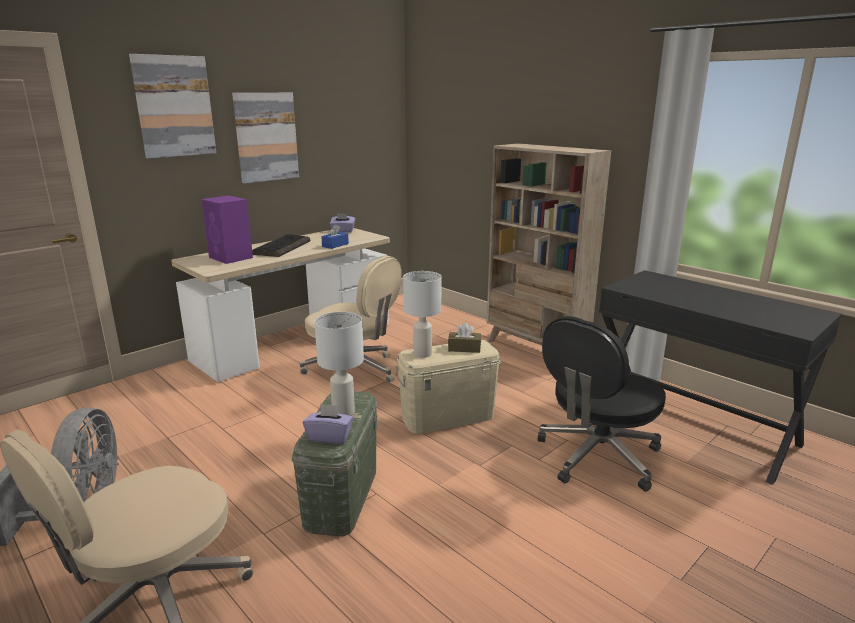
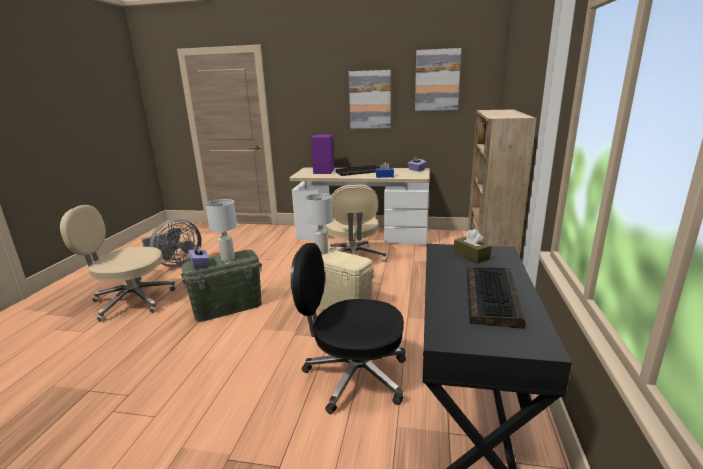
camera: 55 degrees right, 0 degrees up
picture [129,54,216,159] -> picture moved to [415,48,461,111]
brown tissue box [448,323,481,353] -> brown tissue box moved to [454,229,491,263]
none -> keyboard [467,267,526,329]

